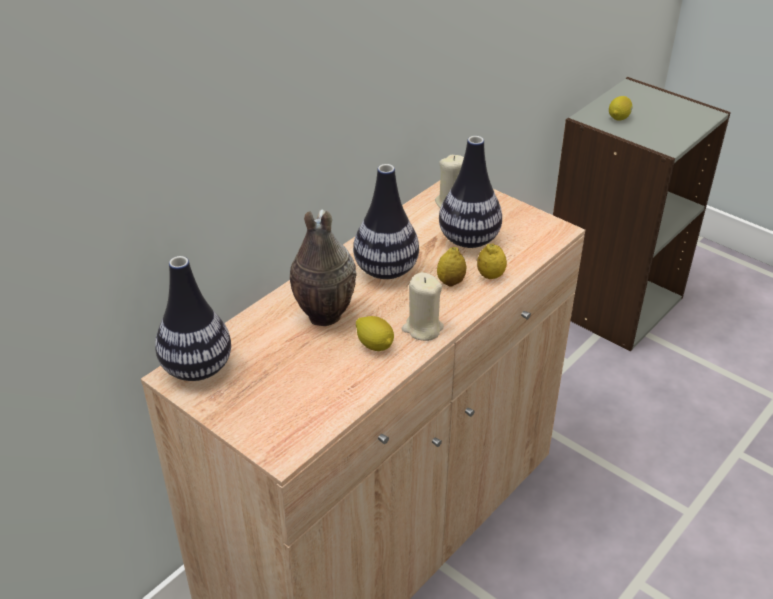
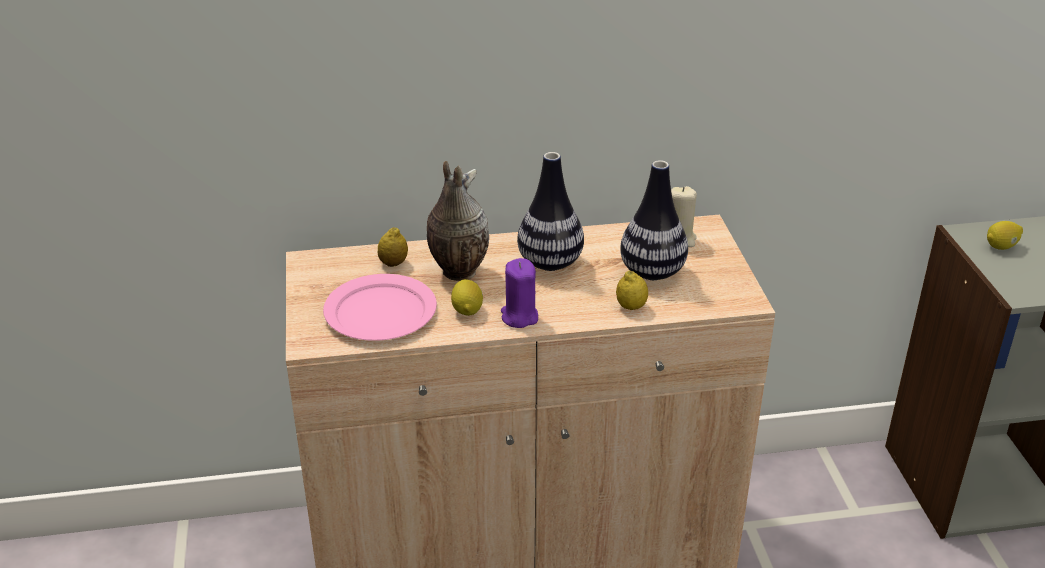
camera: 40 degrees right, 5 degrees down
vase [155,256,231,381] -> none
beige candle [402,272,444,341] -> purple candle [501,258,538,328]
lemon [437,247,467,287] -> lemon moved to [378,227,408,267]
none -> pink plate [323,274,437,341]

